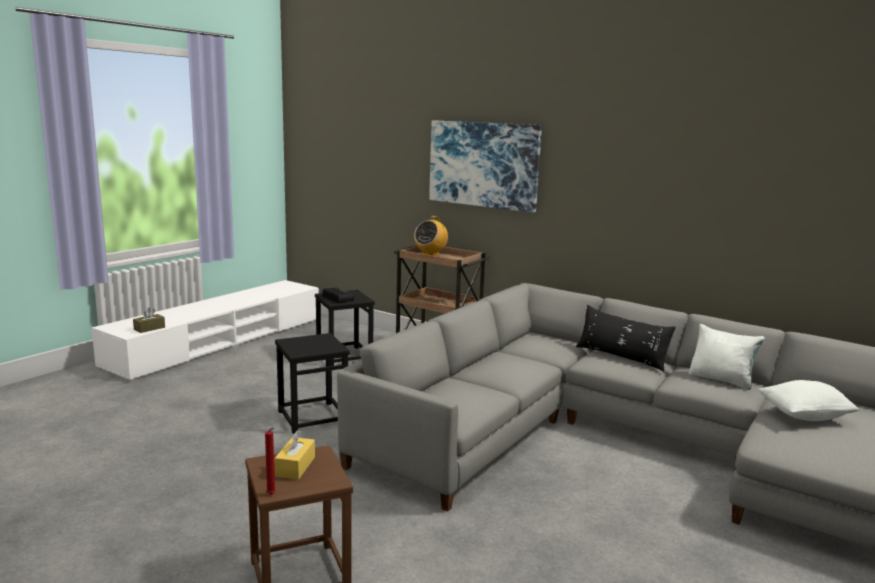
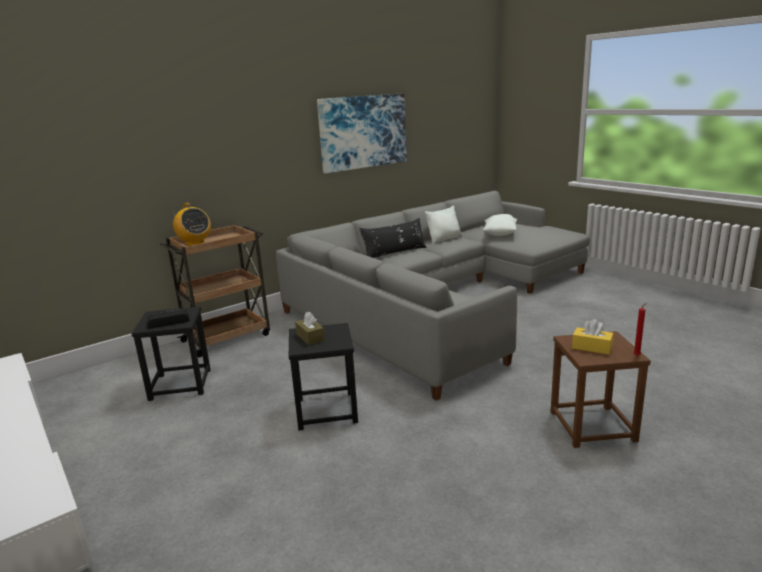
camera: 70 degrees left, 5 degrees up
brown tissue box [133,307,165,333] -> brown tissue box moved to [295,312,325,345]
picture [429,120,542,212] -> picture moved to [317,93,407,174]

